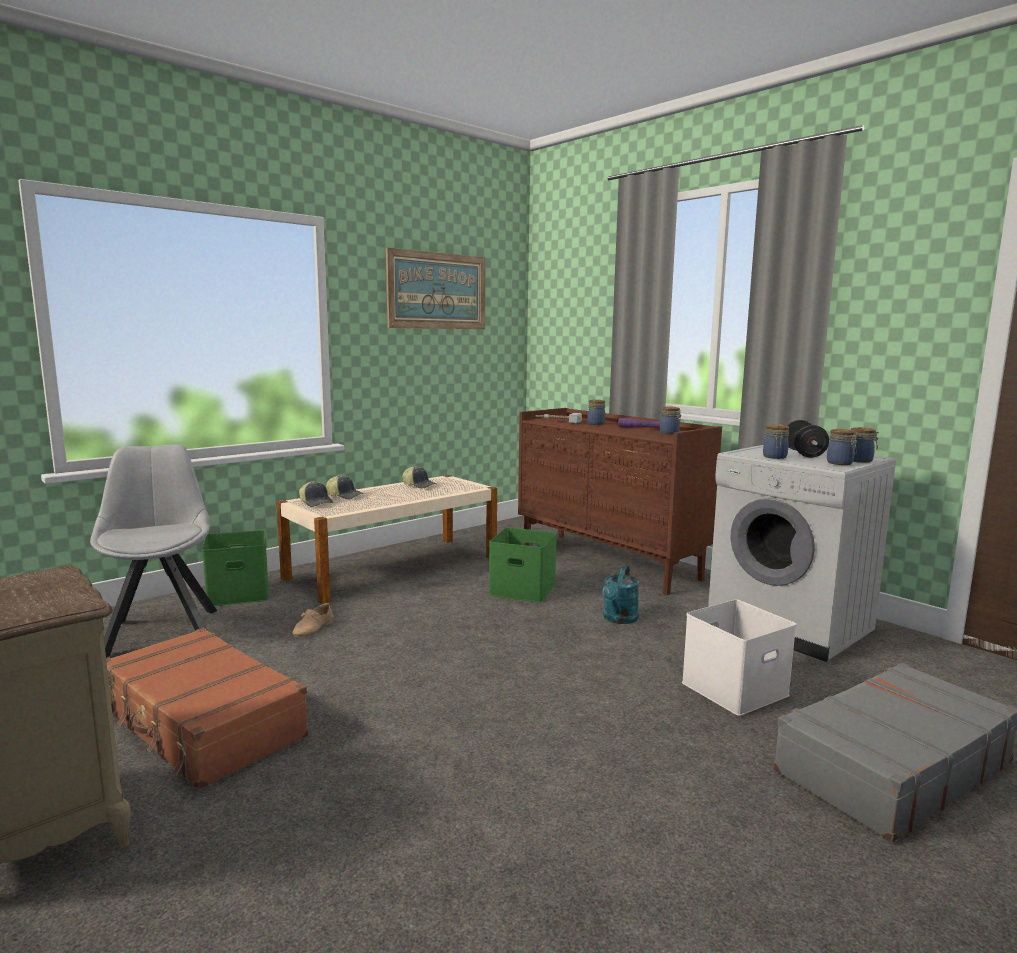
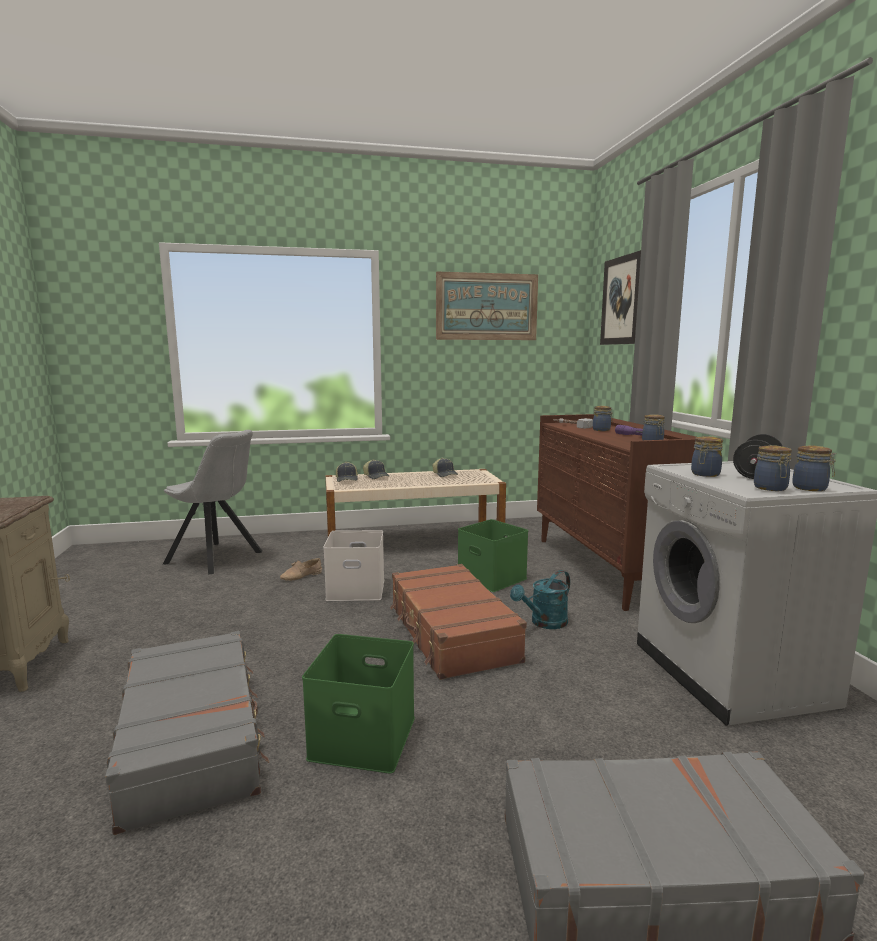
camera: 30 degrees right, 0 degrees up
grey chair [90,444,217,657] -> grey chair turned 105 degrees clockwise [163,430,262,574]
brown suitcase [106,628,309,790] -> brown suitcase moved to [390,564,527,680]
green storage box [202,530,269,606] -> green storage box moved to [302,634,415,774]
white storage box [682,599,796,716] -> white storage box moved to [323,530,384,601]
none -> grey suitcase [105,631,269,835]
none -> picture [600,250,641,345]

